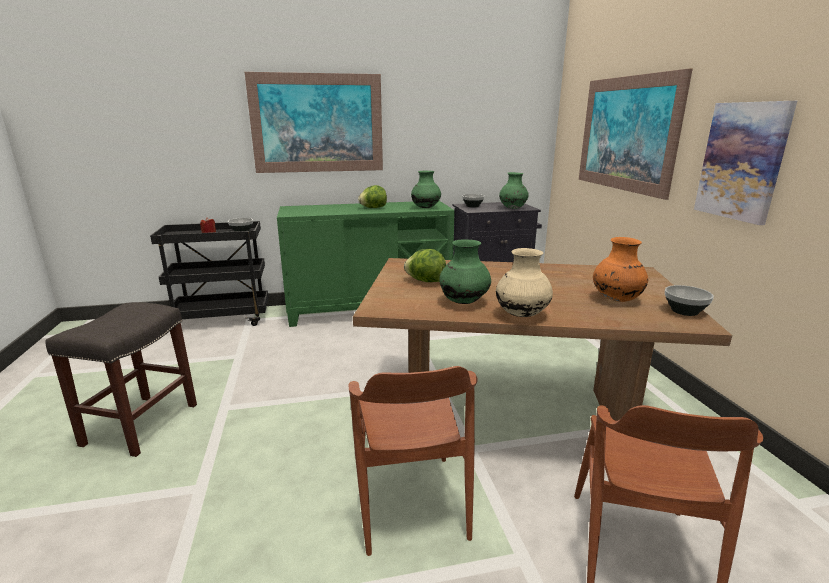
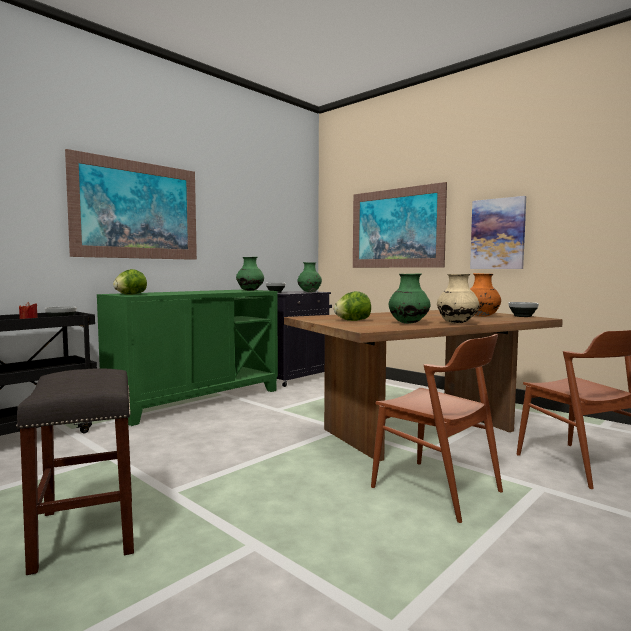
camera: 35 degrees left, 15 degrees down
lettuce [358,185,387,208] -> lettuce moved to [113,269,147,295]

